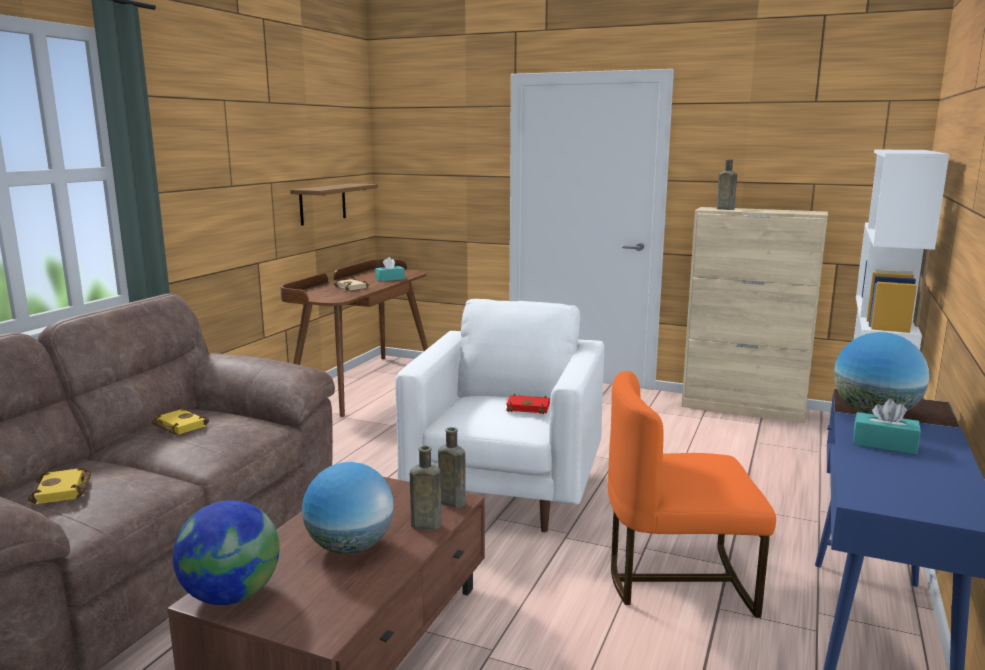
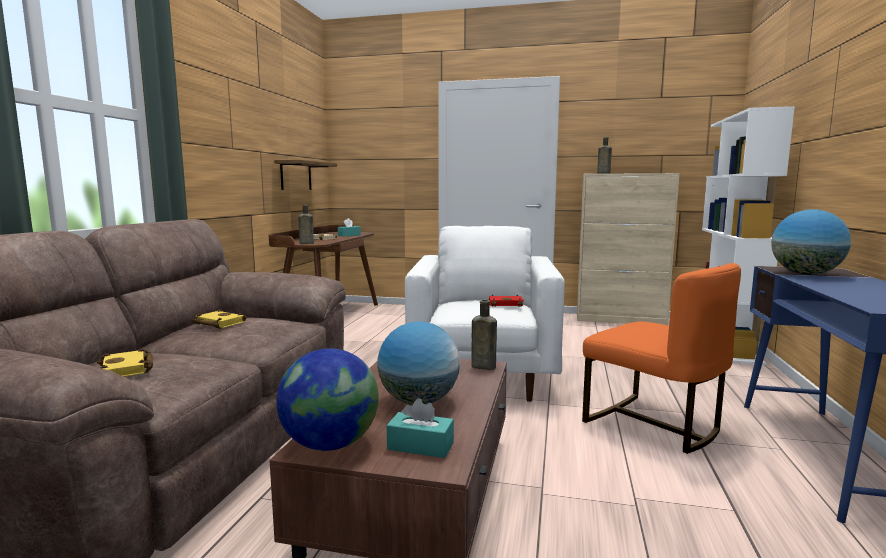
camera: 10 degrees left, 5 degrees down
brown bottle [410,446,441,530] -> brown bottle moved to [298,205,314,244]
orange chair [607,371,776,618] -> orange chair turned 120 degrees counterclockwise [582,263,741,454]
turquoise tissue box [853,399,921,455] -> turquoise tissue box moved to [387,398,454,458]

